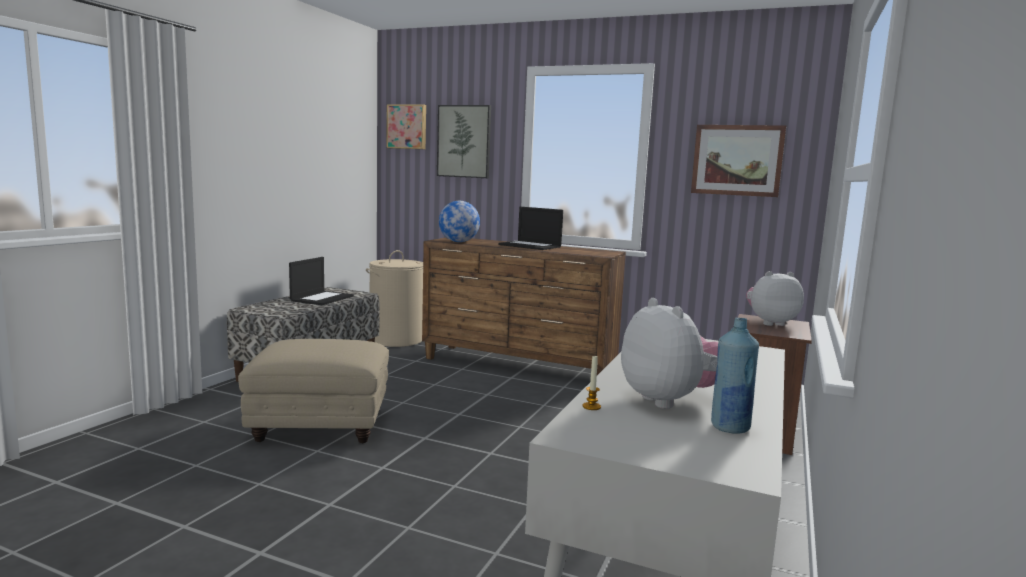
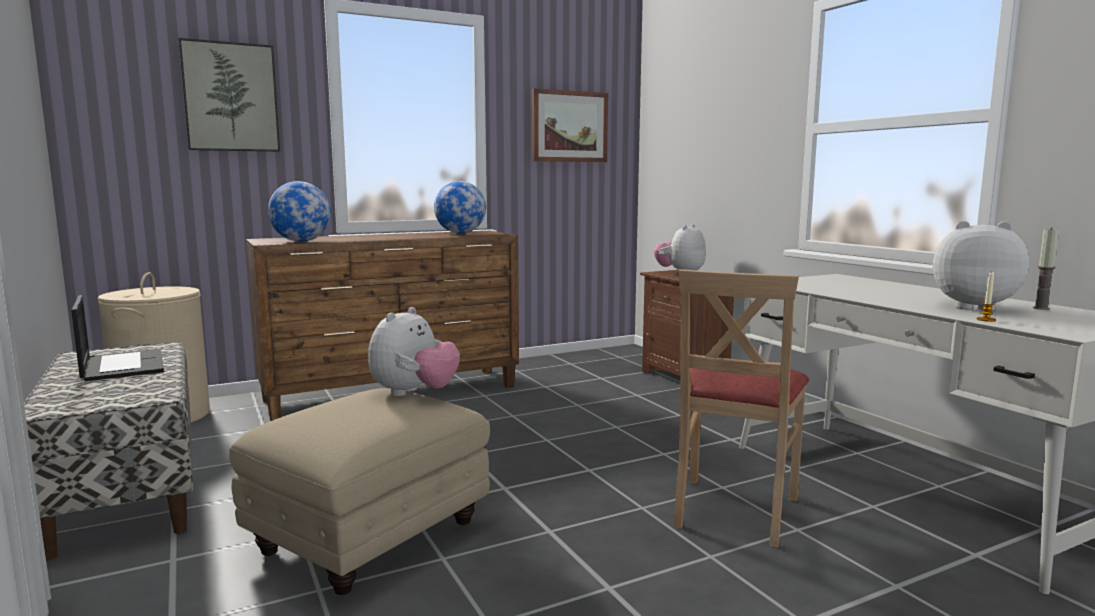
camera: 50 degrees left, 0 degrees up
picture [386,104,426,149] -> none
laptop [498,207,563,250] -> none
blue bottle [711,317,759,434] -> candle [1033,227,1059,310]
none -> plush toy [368,307,460,396]
none -> globe [434,181,486,234]
none -> beige chair [674,269,809,548]

